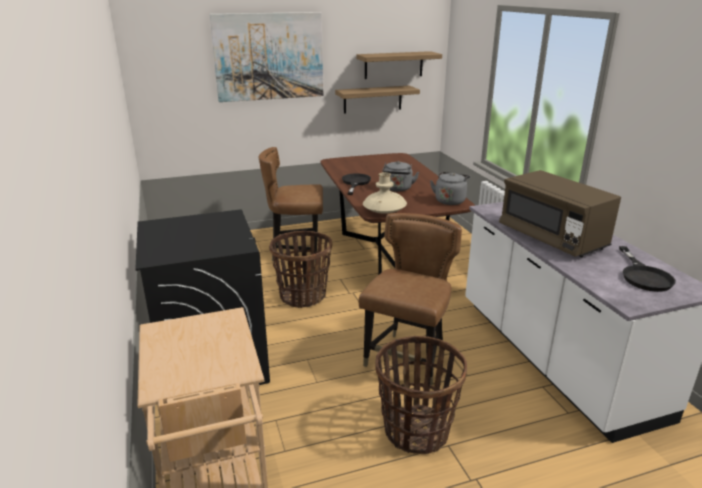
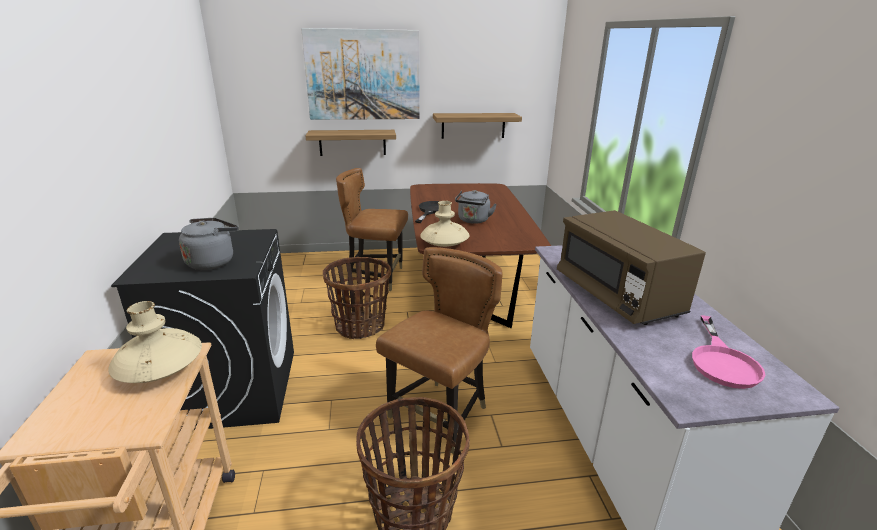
camera: 10 degrees right, 0 degrees up
shelf [356,51,442,79] -> shelf moved to [306,130,396,156]
grey kettle [430,172,470,205] -> grey kettle moved to [179,218,239,270]
black frying pan [619,246,676,292] -> pink frying pan [692,315,765,389]
none -> beige vase [108,301,202,383]

